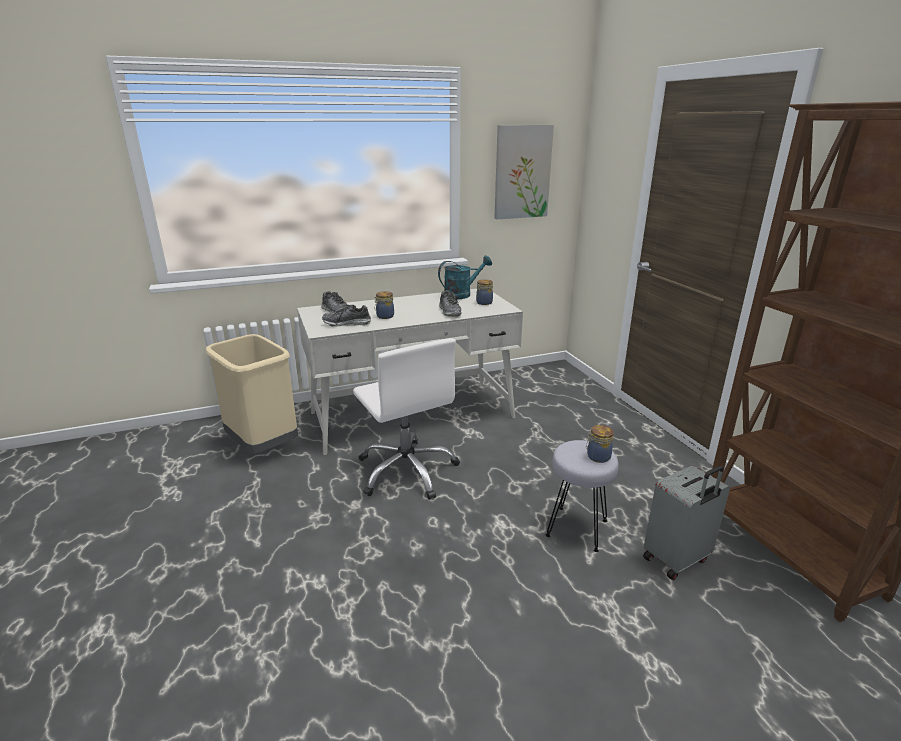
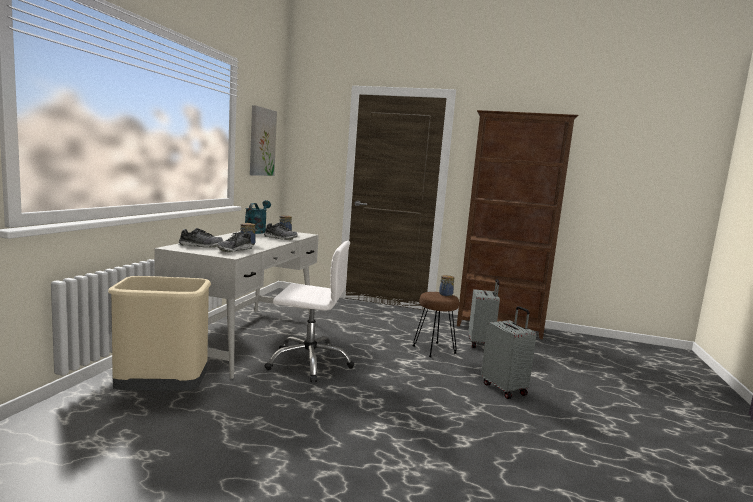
camera: 55 degrees left, 15 degrees down
grey stool [546,440,619,552] -> brown stool [412,292,459,357]
none -> grey suitcase [481,306,536,399]

